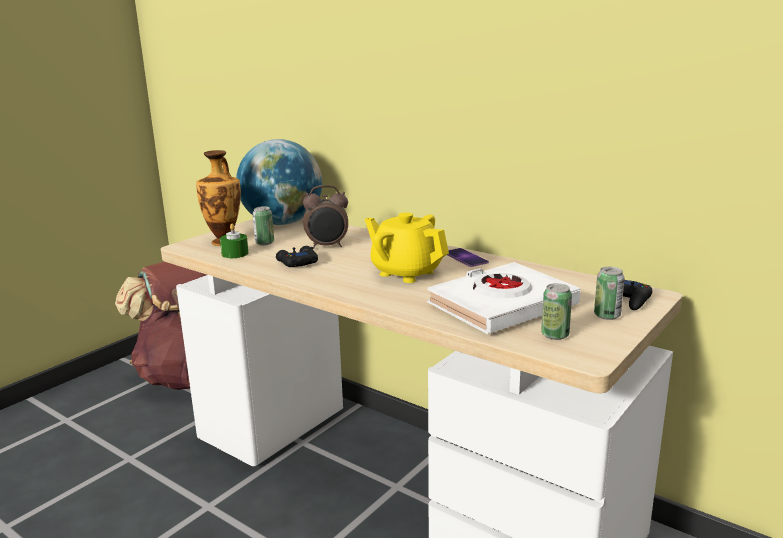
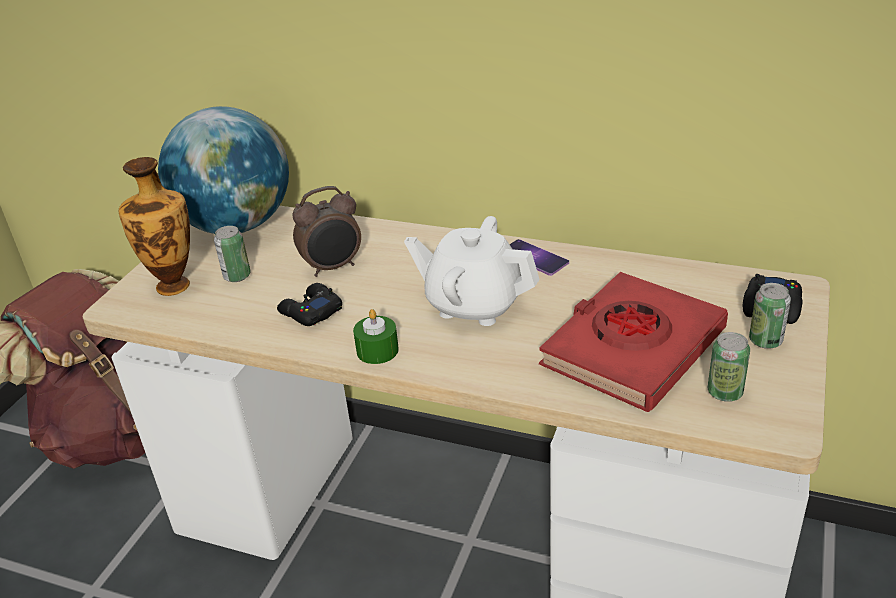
camera: 15 degrees left, 15 degrees up
green candle [220,223,248,258] -> green candle moved to [353,309,399,364]
yellow teapot [365,212,449,283] -> white teapot [404,216,540,326]
white book [427,262,580,334] -> red book [539,272,728,412]

